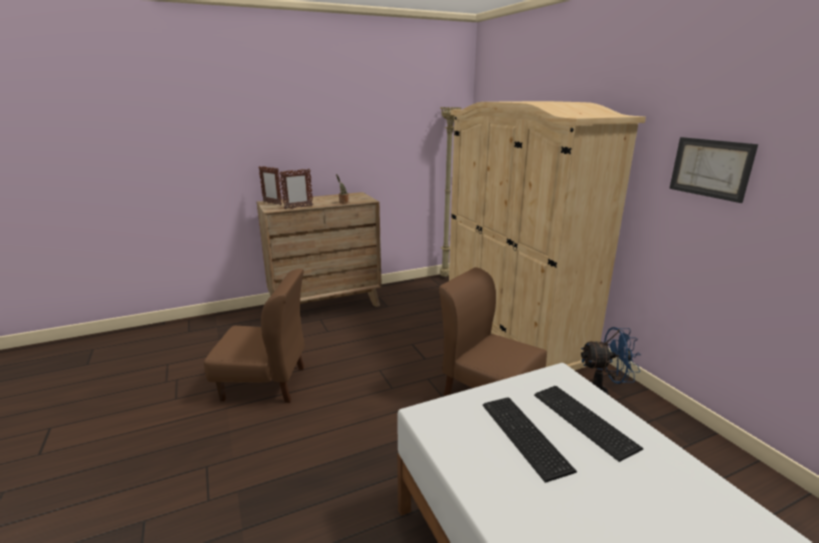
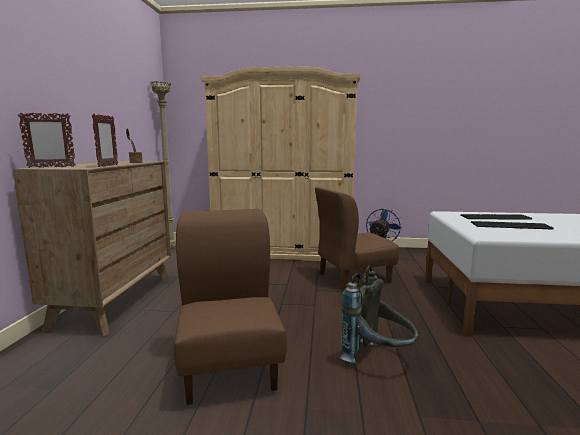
camera: 60 degrees left, 10 degrees down
brown chair [204,269,305,403] -> brown chair turned 45 degrees counterclockwise [174,209,287,405]
picture [669,137,758,203] -> none
none -> grey backpack [340,265,418,363]

